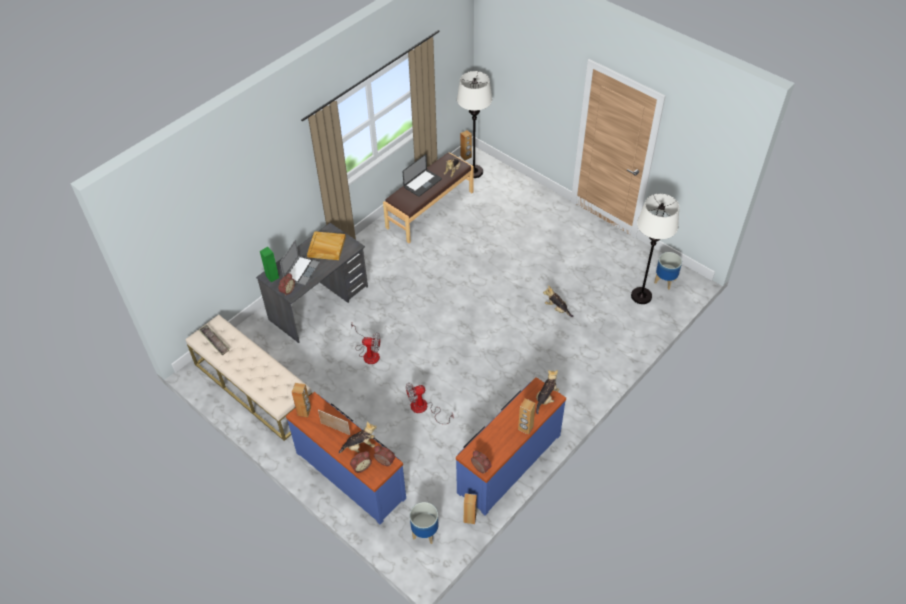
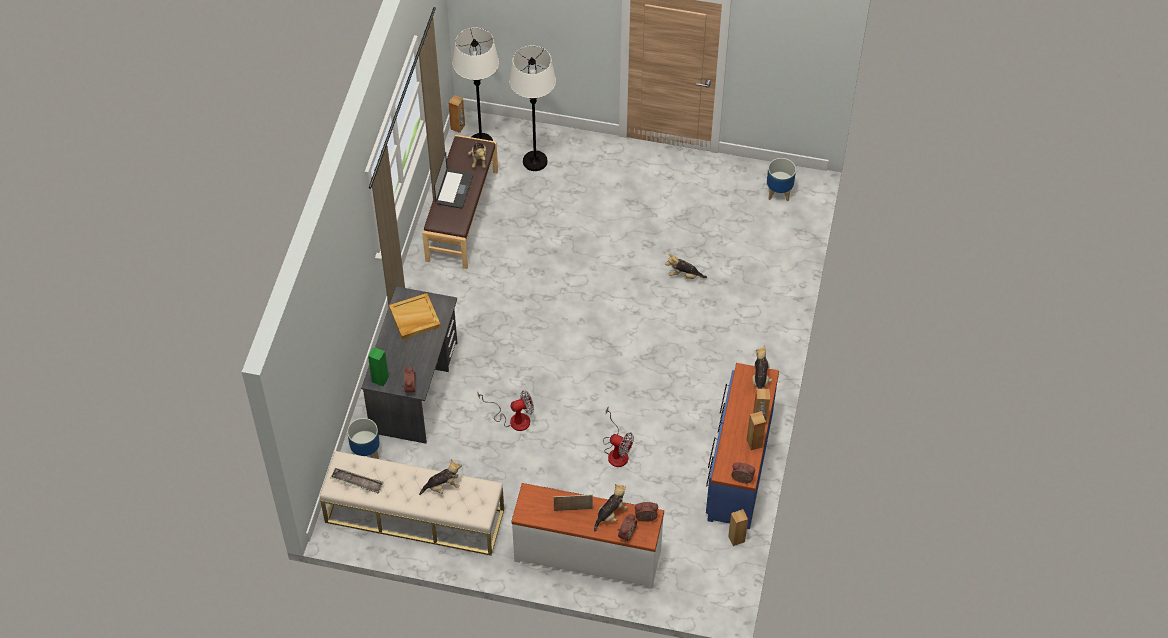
camera: 30 degrees left, 5 degrees up
laptop [280,240,320,285] -> none
blue dresser [286,392,406,524] -> white dresser [511,483,664,589]
brown speaker [292,383,311,417] -> brown speaker moved to [746,411,766,450]
fan [406,382,453,424] -> fan turned 105 degrees counterclockwise [603,407,634,467]
planter [410,502,439,544] -> planter moved to [347,418,380,459]
white floor lamp [631,194,679,304] -> white floor lamp moved to [509,46,556,171]
none -> plush toy [419,460,462,495]

